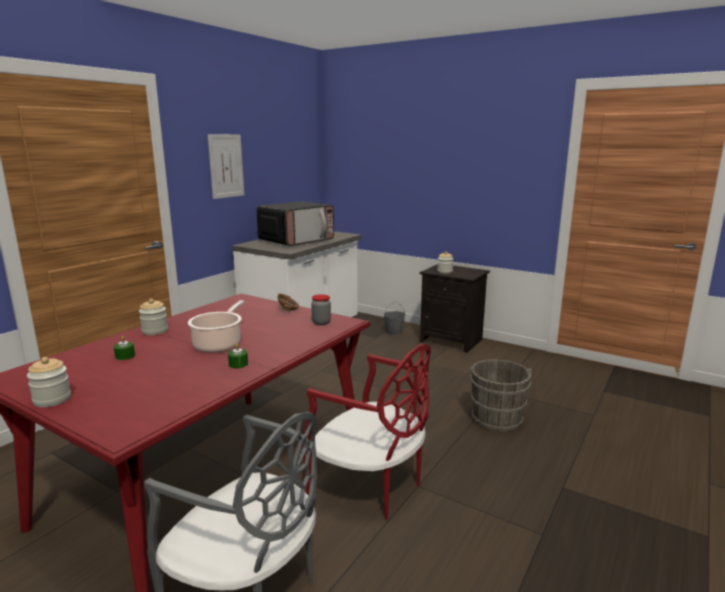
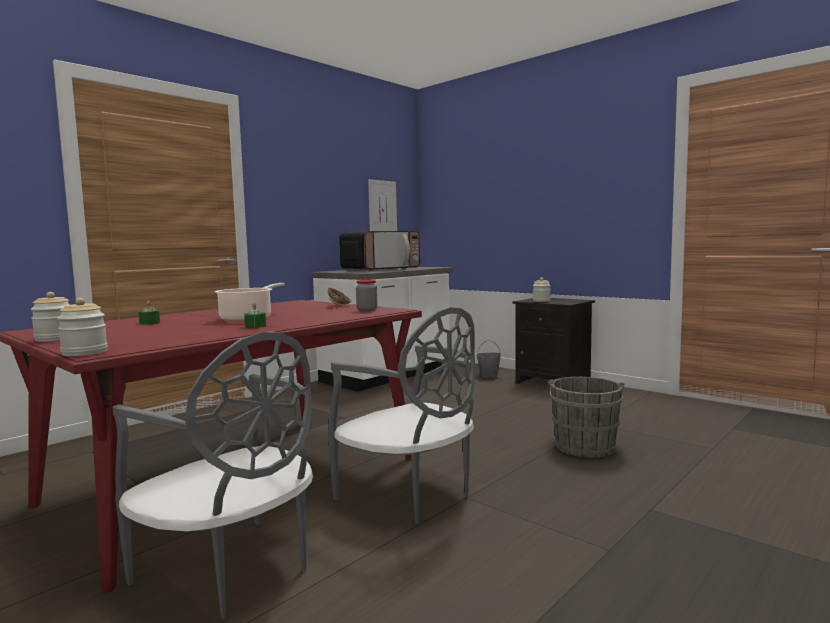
camera: 10 degrees right, 10 degrees down
jar [139,299,168,335] -> jar moved to [57,298,108,356]
picture [208,134,244,199] -> picture moved to [368,179,397,231]
red chair [302,344,431,520] -> grey chair [328,307,475,524]

